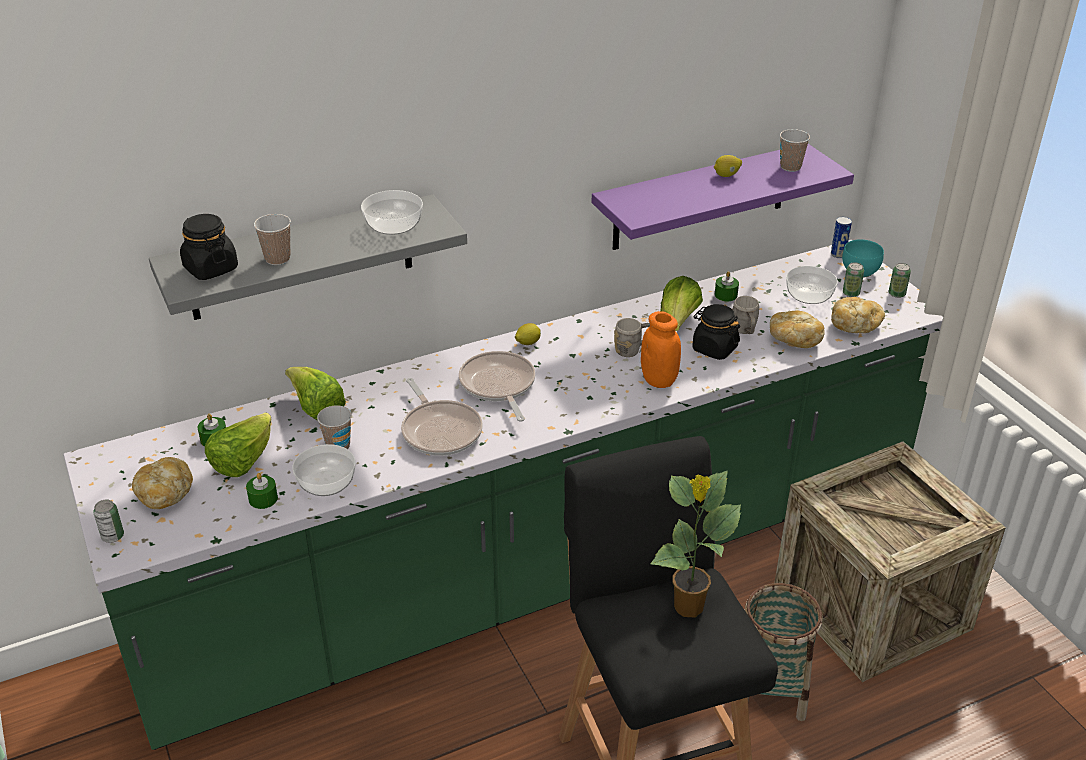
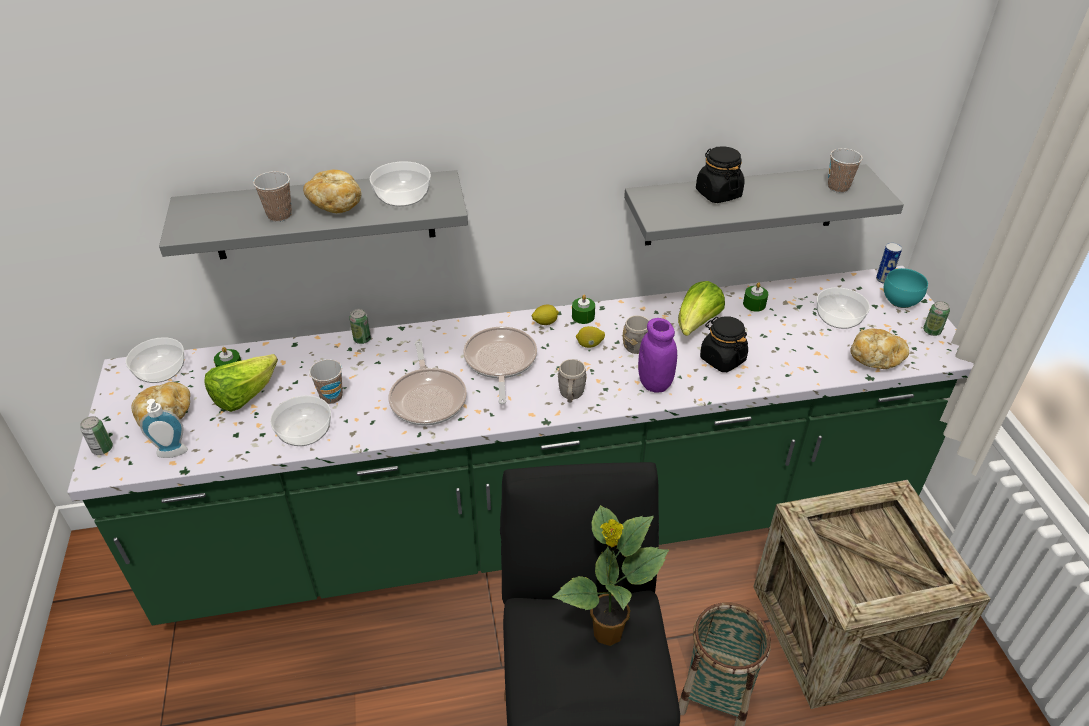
camera: 15 degrees right, 5 degrees up
black jar [180,214,238,280] -> black jar moved to [696,146,745,203]
green candle [246,473,278,509] -> green candle moved to [572,295,595,324]
lettuce [285,367,346,421] -> none
purple shelf [592,144,854,250] -> grey shelf [624,164,904,245]
orange jar [641,311,681,388] -> purple jar [638,318,677,393]
lemon [714,155,742,177] -> lemon moved to [576,326,605,348]
grey mug [732,296,759,334] -> grey mug moved to [558,359,587,403]
bread [770,311,825,348] -> bread moved to [303,170,362,213]
can [843,262,864,297] -> can moved to [349,309,371,344]
none -> bowl [126,337,184,383]
none -> soap dispenser [140,399,188,458]

